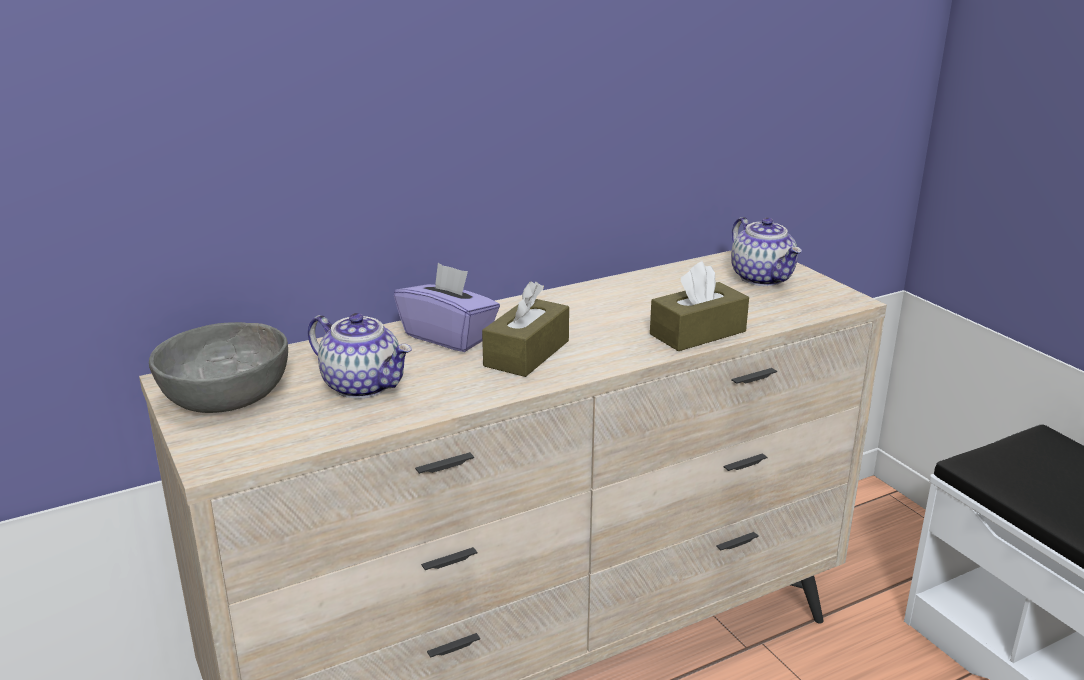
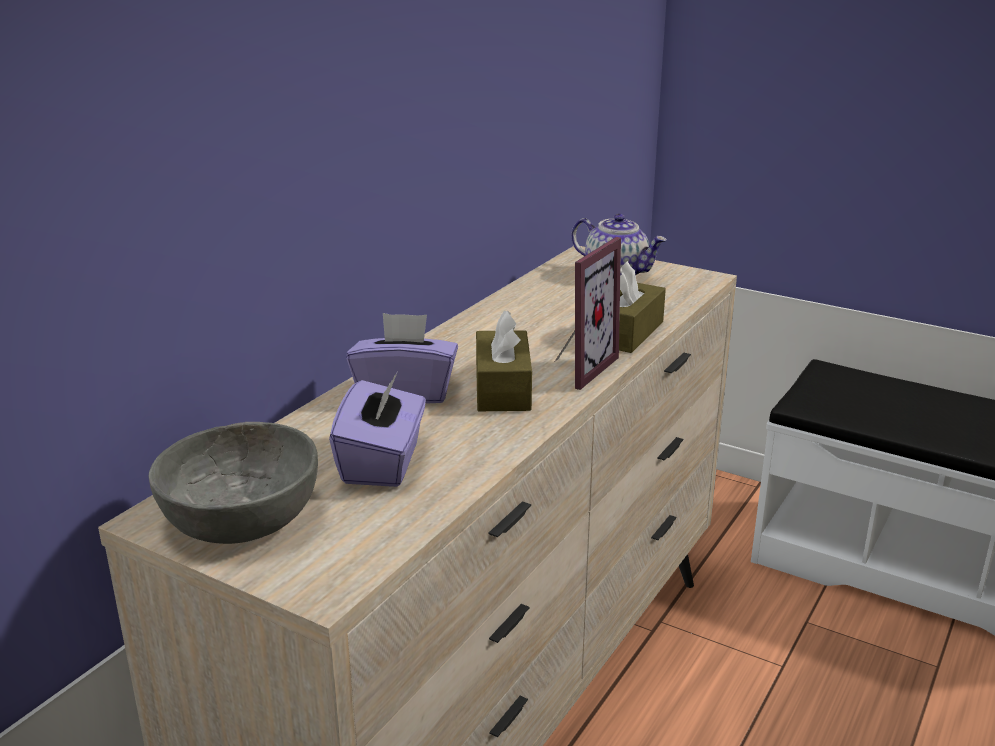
camera: 30 degrees left, 0 degrees up
teapot [308,313,412,399] -> purple tissue box [329,372,426,487]
none -> picture frame [555,237,621,390]

